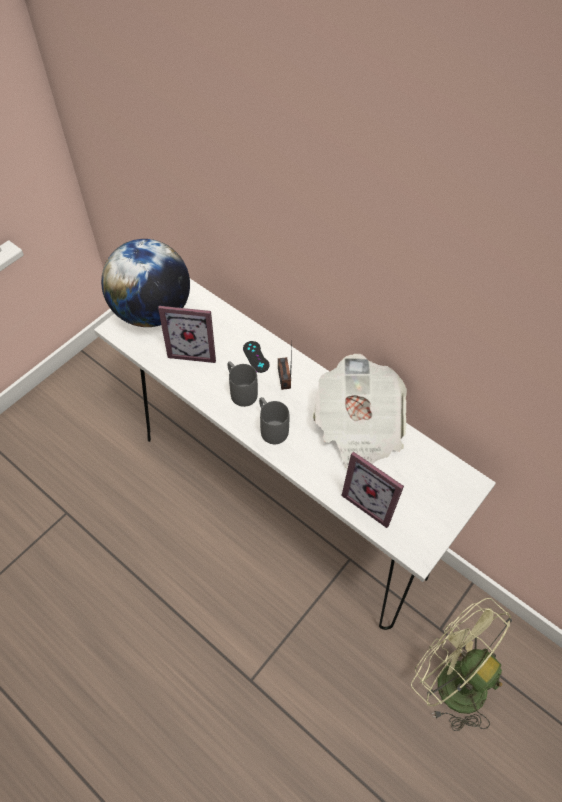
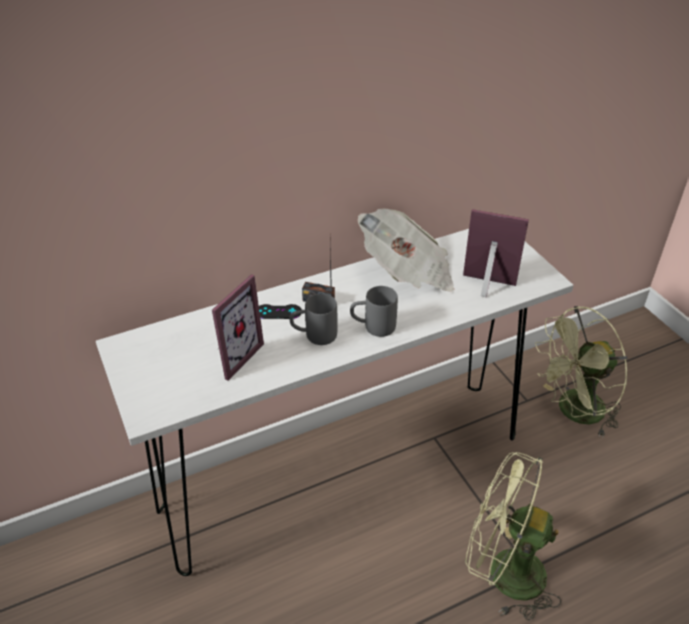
camera: 65 degrees left, 15 degrees down
globe [101,239,190,327] -> none
picture frame [341,452,404,528] -> picture frame turned 135 degrees counterclockwise [463,209,529,298]
none -> green fan [465,452,561,620]

